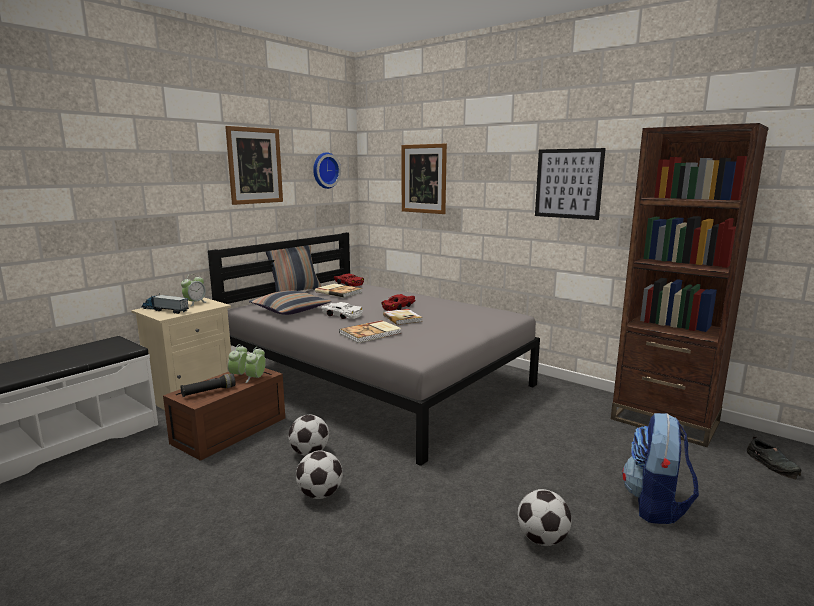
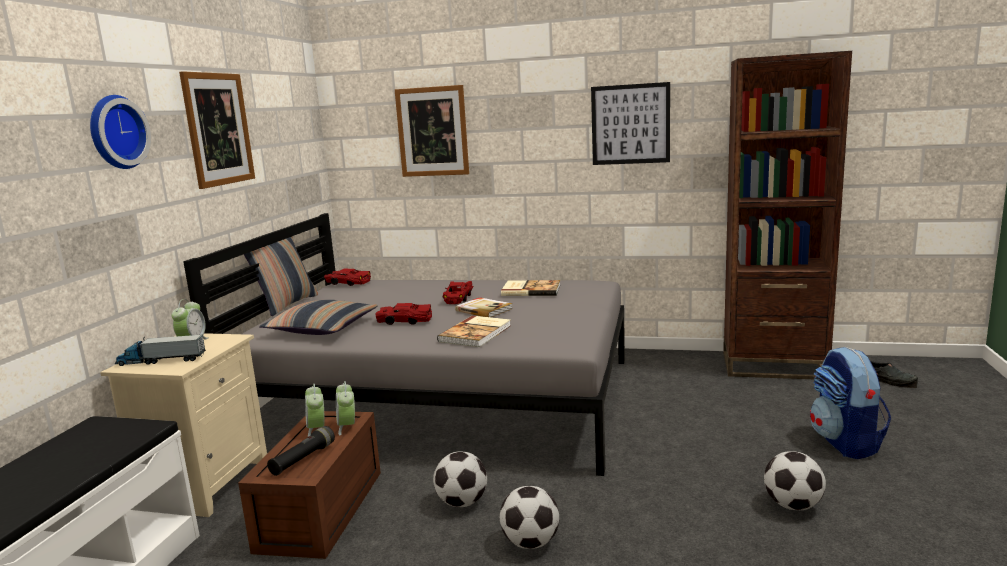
camera: 25 degrees left, 0 degrees up
wall clock [313,152,341,189] -> wall clock moved to [90,95,151,169]
book [315,284,362,298] -> book moved to [501,280,561,296]
white toy car [321,302,363,319] -> red toy car [376,303,432,325]

